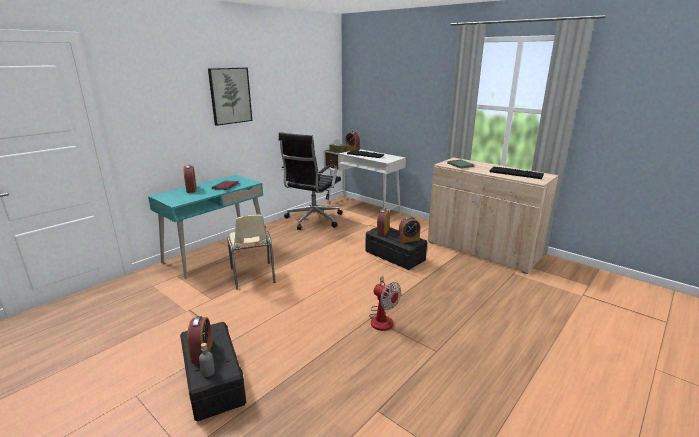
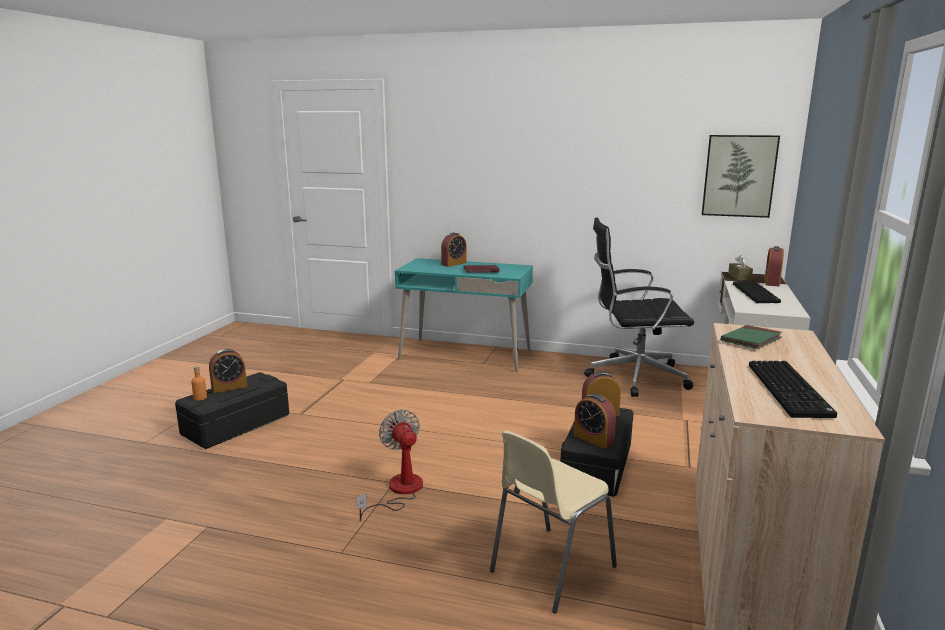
camera: 65 degrees right, 5 degrees down
grey bottle [199,343,215,377] -> orange bottle [191,366,207,401]
picture [208,68,252,126] -> picture moved to [702,135,780,218]
beige chair [227,215,275,290] -> beige chair moved to [490,430,617,614]
fan [369,276,401,331] -> fan turned 135 degrees clockwise [357,410,423,521]

